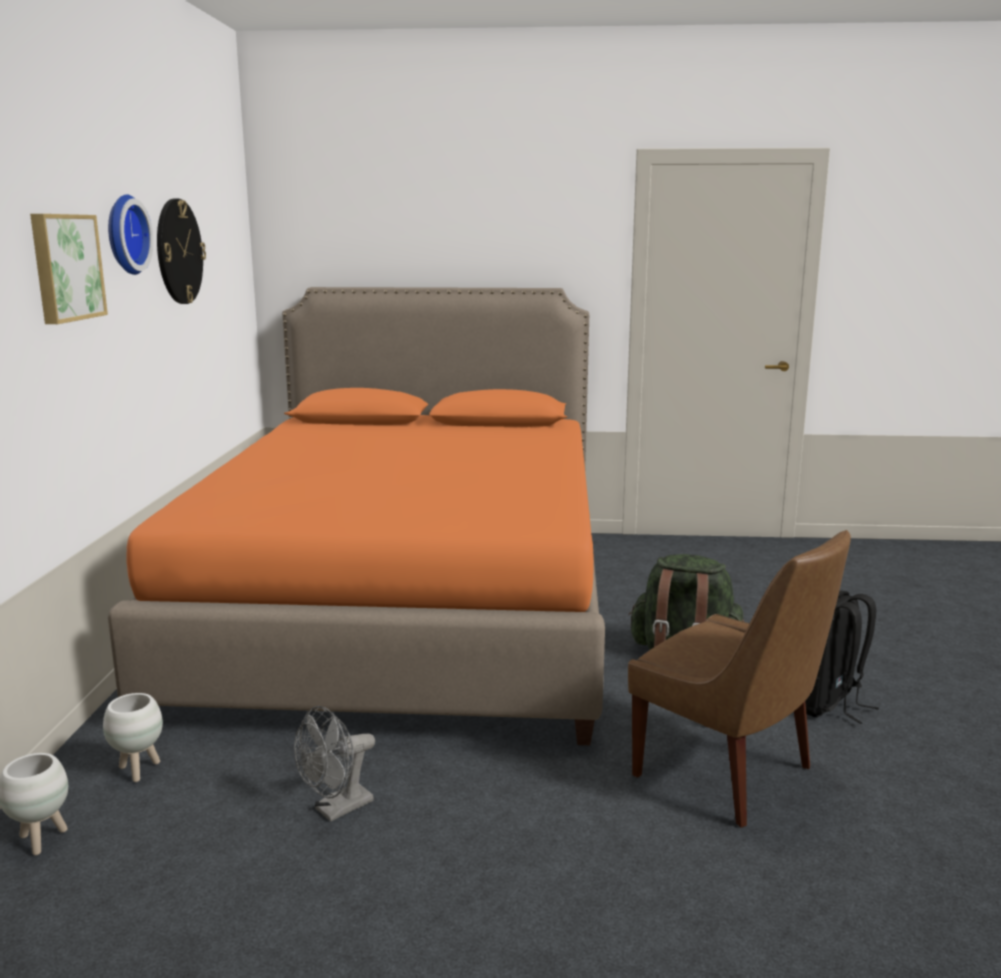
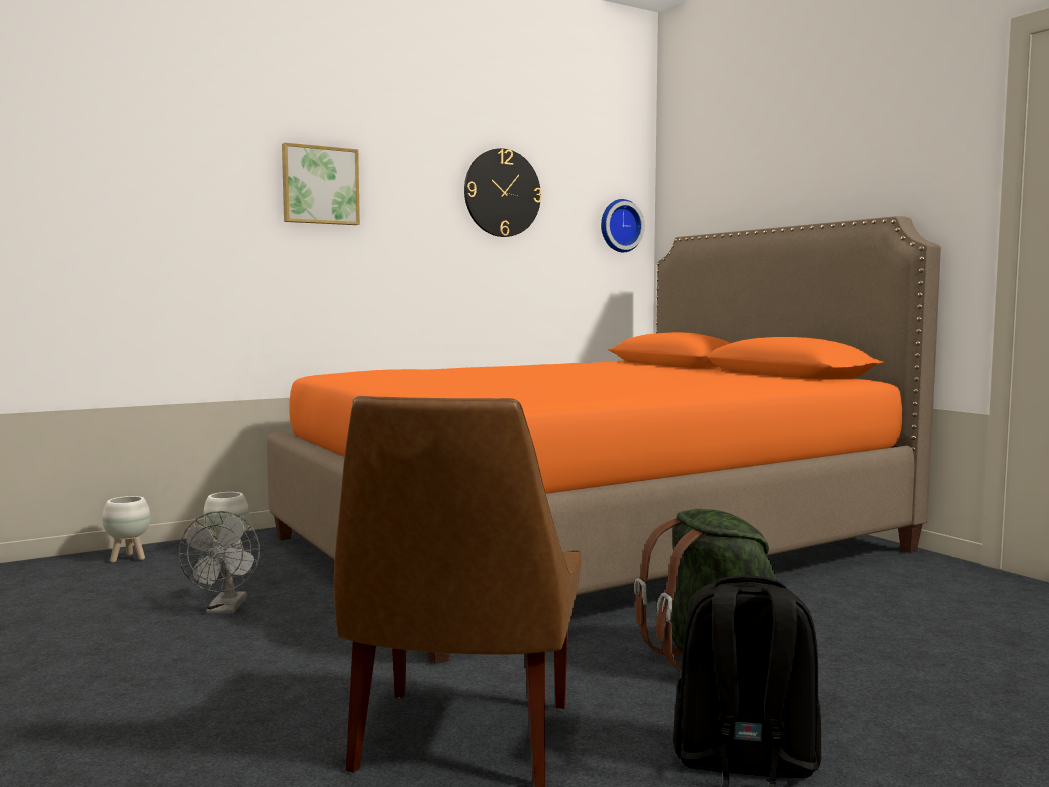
camera: 55 degrees right, 10 degrees down
wall clock [108,195,153,275] -> wall clock moved to [601,199,645,252]
grey fan [294,706,375,822] -> grey fan turned 105 degrees counterclockwise [178,511,260,614]

